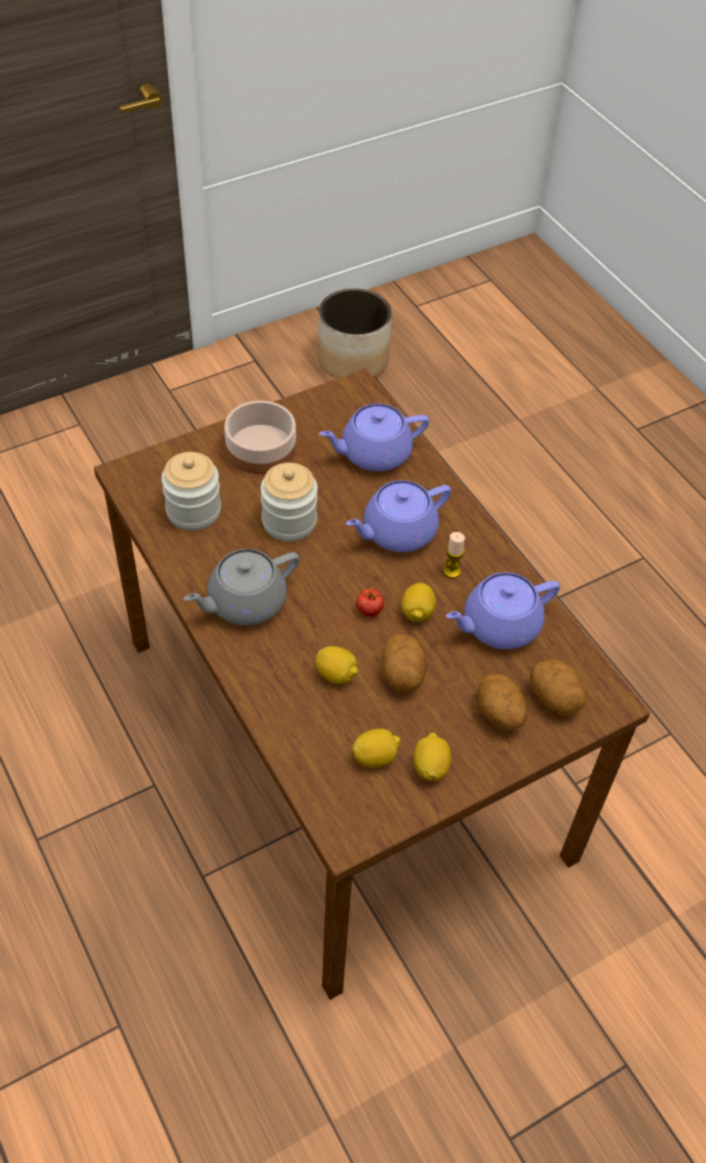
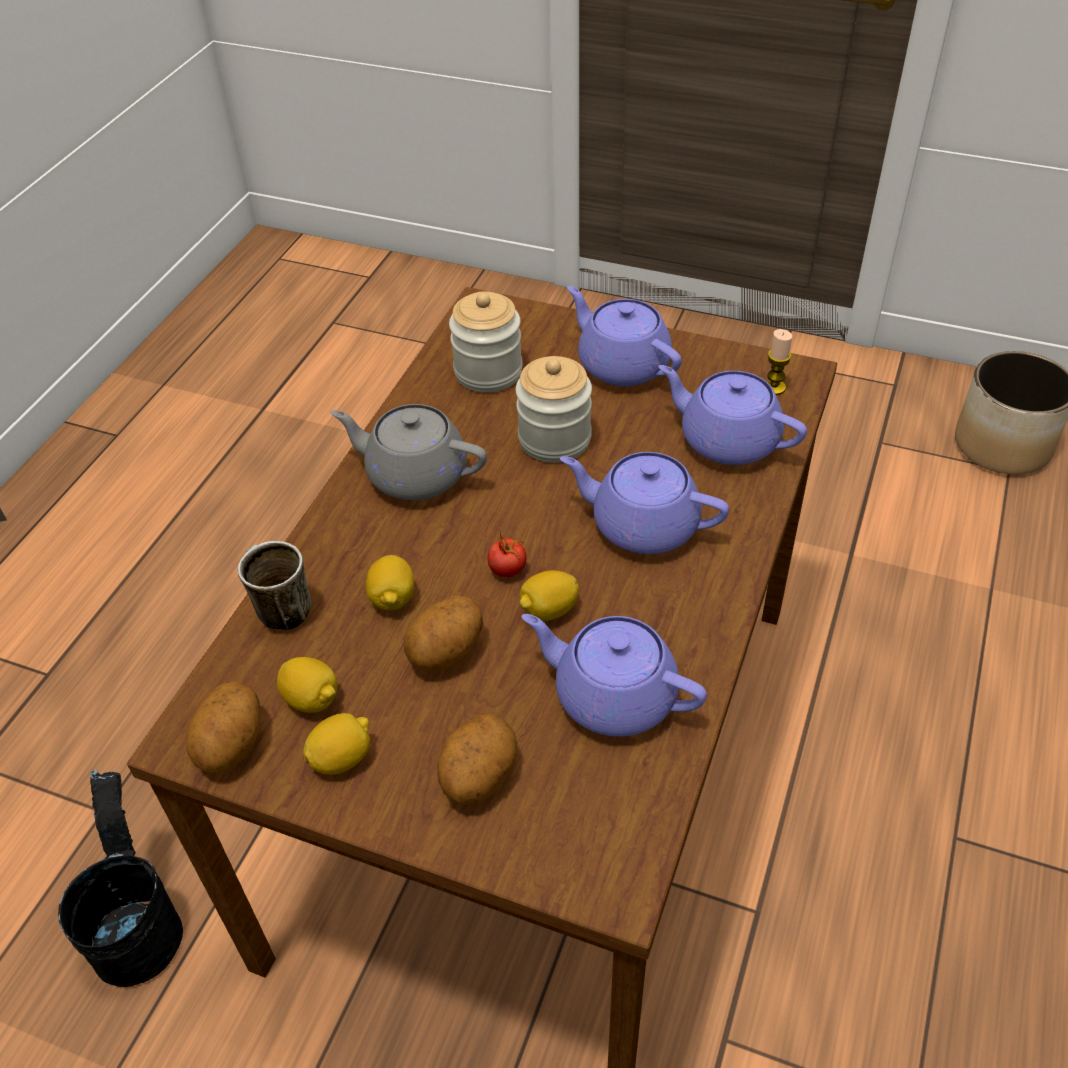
camera: 55 degrees right, 5 degrees down
bowl [224,401,296,474] -> purple teapot [567,286,681,386]
candle [443,532,465,578] -> candle moved to [766,329,792,395]
potato [530,659,586,716] -> potato moved to [186,681,261,773]
none -> black bucket [58,770,183,987]
none -> mug [238,541,312,631]

